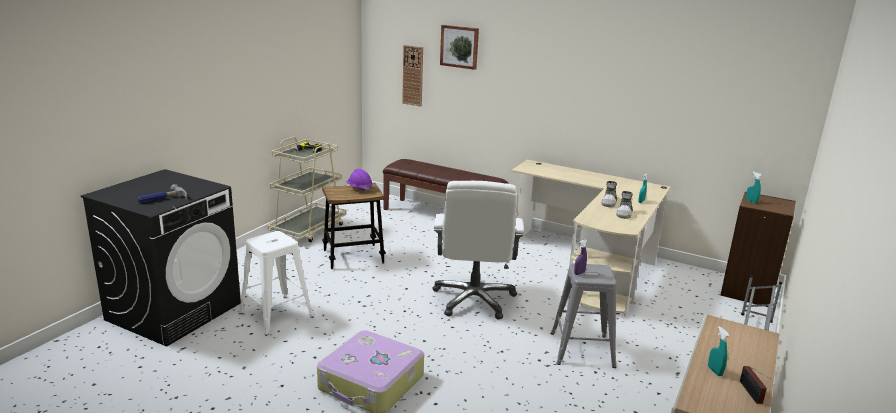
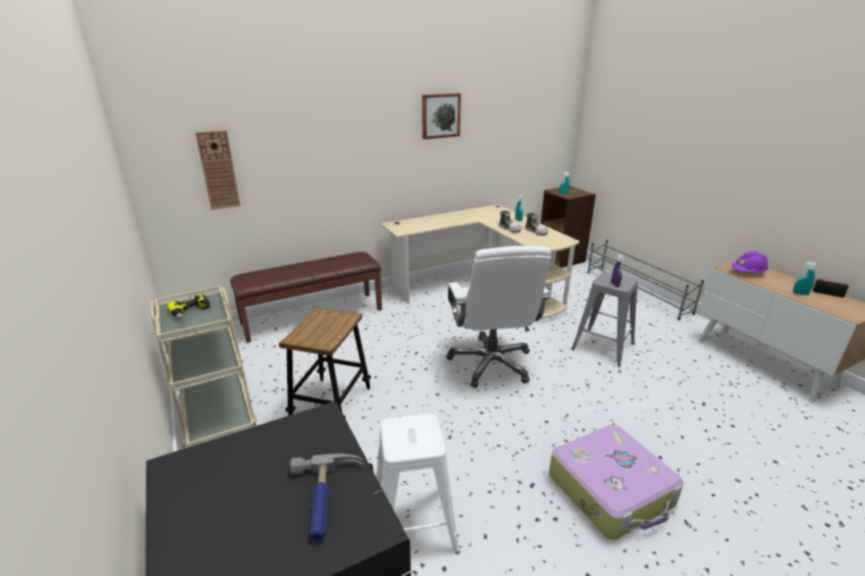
camera: 55 degrees left, 5 degrees up
purple hard hat [346,169,372,193] -> purple hard hat moved to [731,251,768,272]
white office chair [432,181,524,319] -> white office chair turned 45 degrees clockwise [446,246,551,388]
picture [440,25,479,70] -> picture moved to [422,93,461,139]

